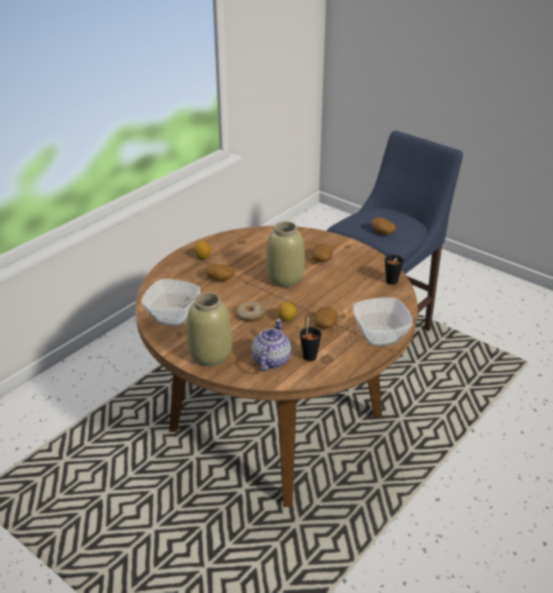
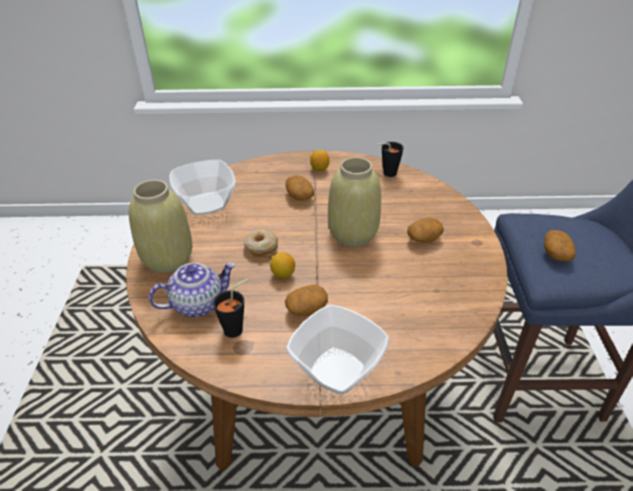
camera: 50 degrees right, 5 degrees up
black cup [385,255,404,285] -> black cup moved to [378,142,404,177]

